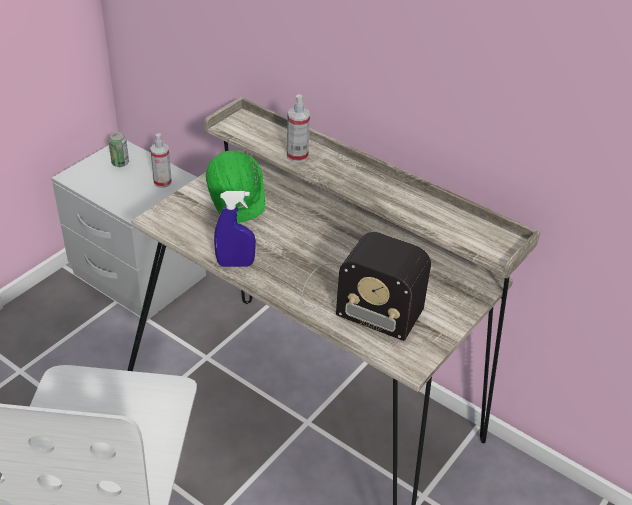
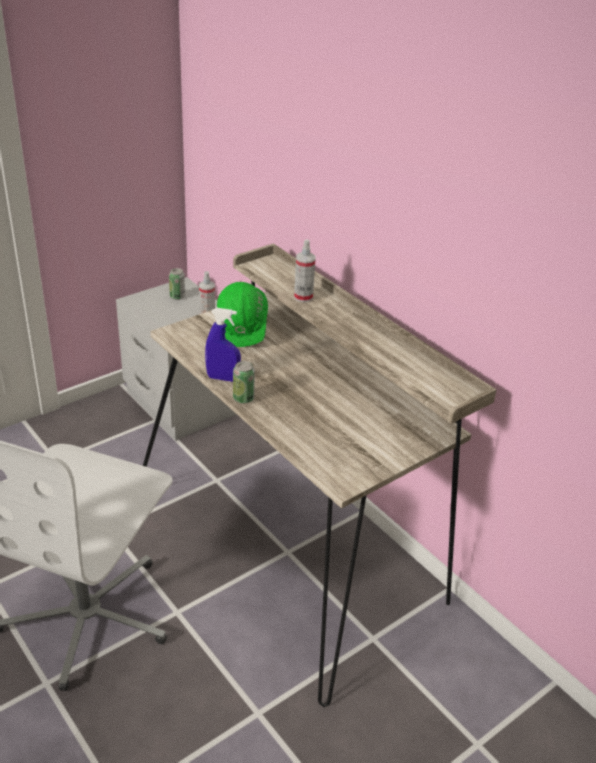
camera: 15 degrees right, 5 degrees down
radio [301,232,431,341] -> none
none -> can [233,361,255,404]

